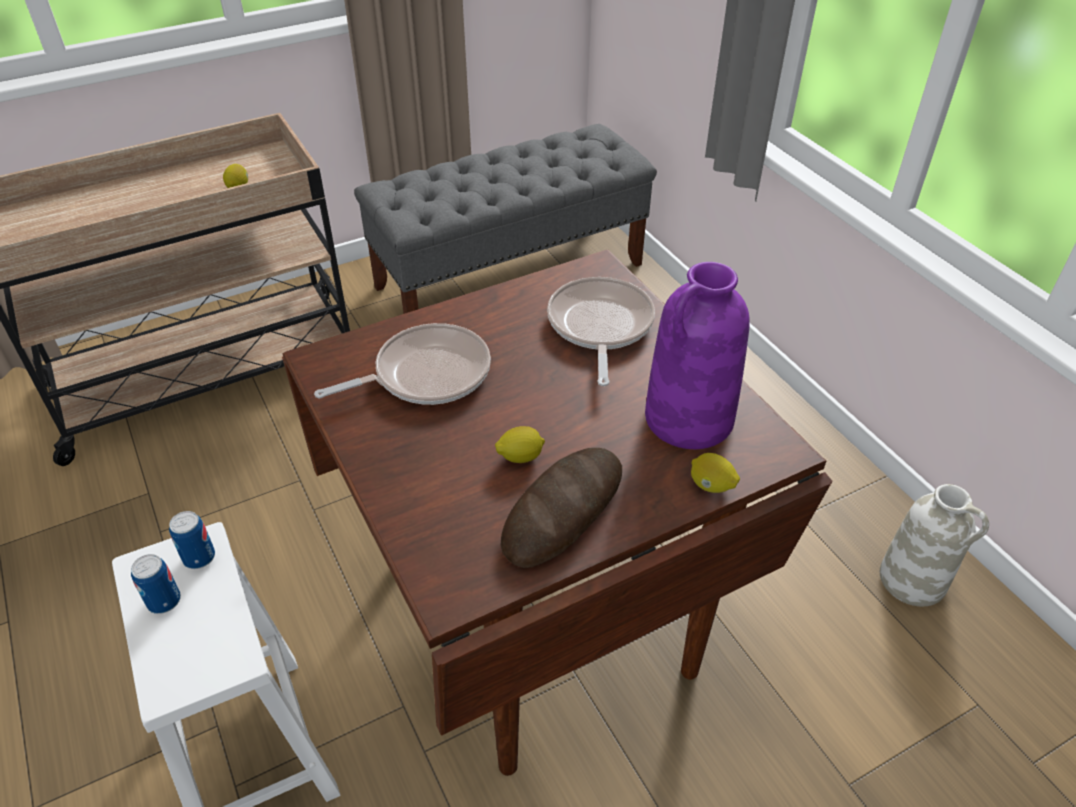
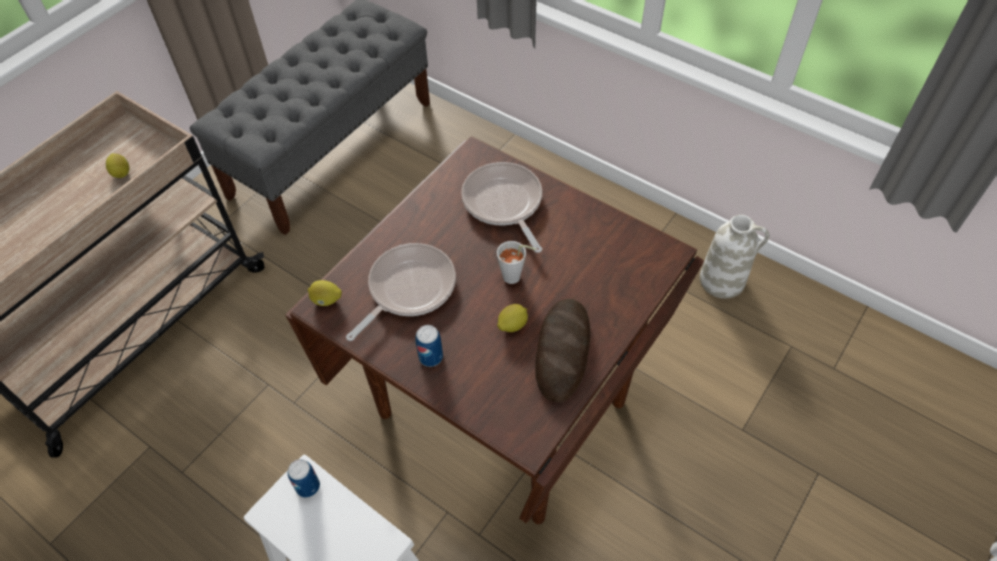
camera: 25 degrees left, 10 degrees up
can [131,554,181,614] -> can moved to [415,325,443,367]
purple vase [645,262,750,449] -> none
lemon [691,453,740,493] -> lemon moved to [308,280,342,306]
none -> grey cup [497,241,536,284]

